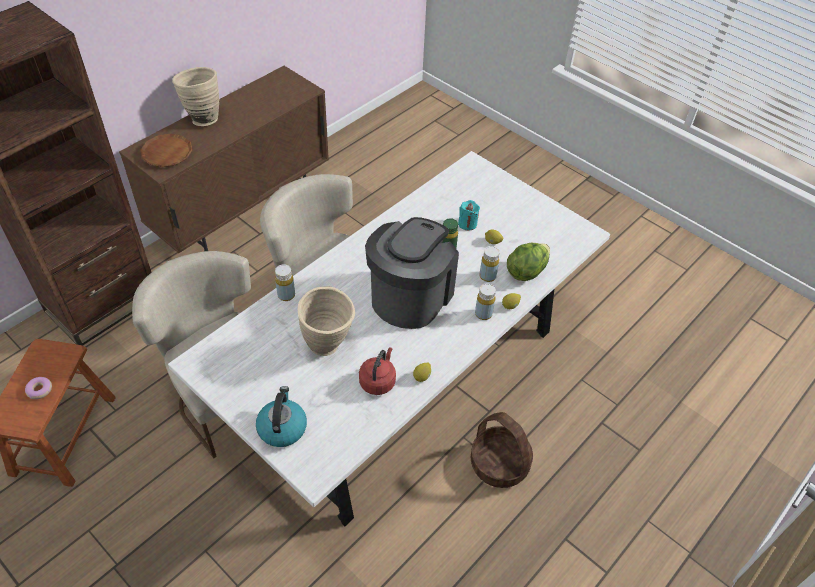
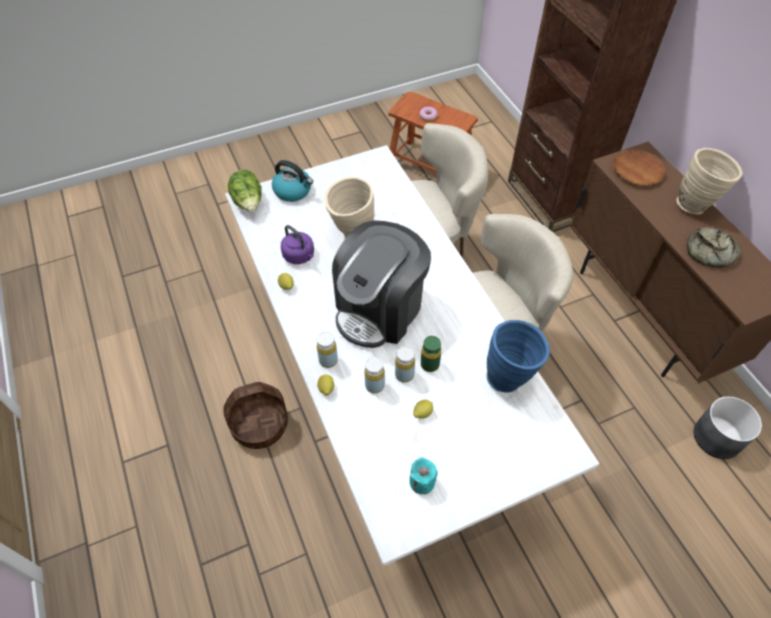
camera: 115 degrees right, 5 degrees up
yellow bottle [275,264,295,301] -> yellow bottle moved to [395,346,415,383]
red kettle [359,347,396,395] -> purple kettle [281,225,314,264]
coffee machine [365,217,459,329] -> coffee machine turned 75 degrees clockwise [332,220,431,348]
turquoise candle [458,200,480,231] -> turquoise candle moved to [410,457,438,494]
lettuce [507,243,550,281] -> lettuce moved to [228,170,262,212]
none -> blue vase [487,320,550,393]
none -> bread [687,227,741,268]
none -> grey planter [694,396,762,459]

